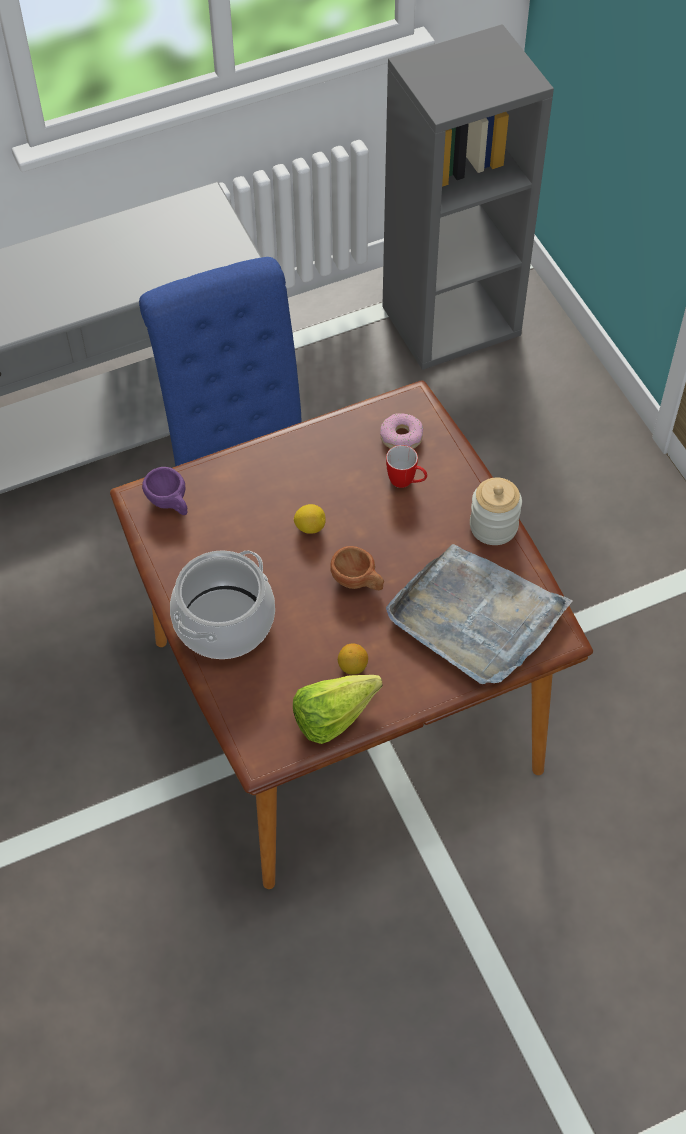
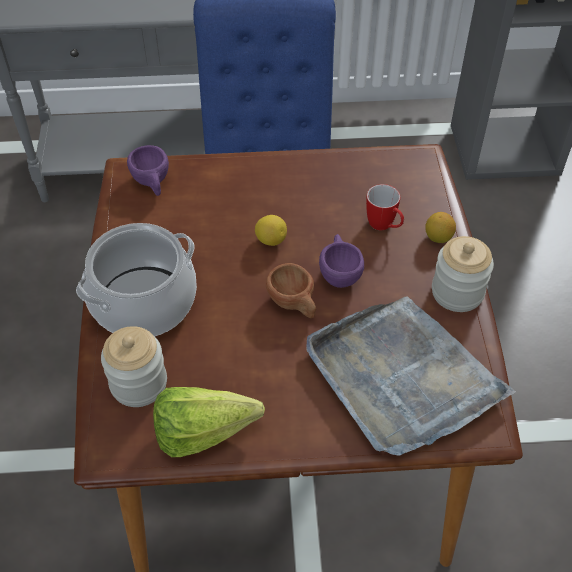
camera: 20 degrees right, 5 degrees down
lemon [338,643,368,675] -> lemon moved to [425,212,456,243]
donut [380,413,423,449] -> none
none -> jar [101,326,167,407]
none -> purple cup [319,234,364,288]

